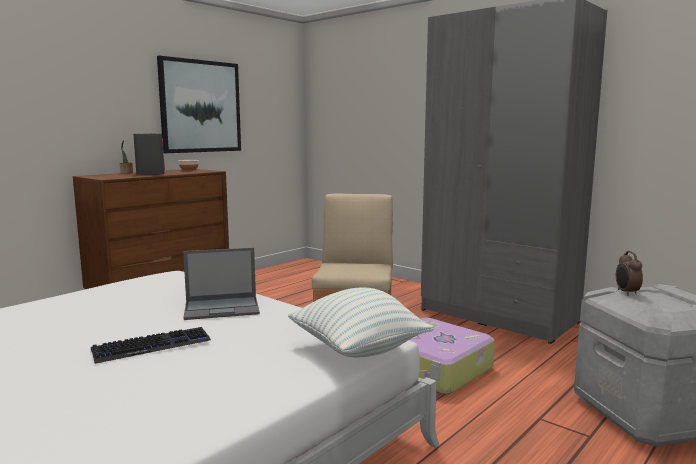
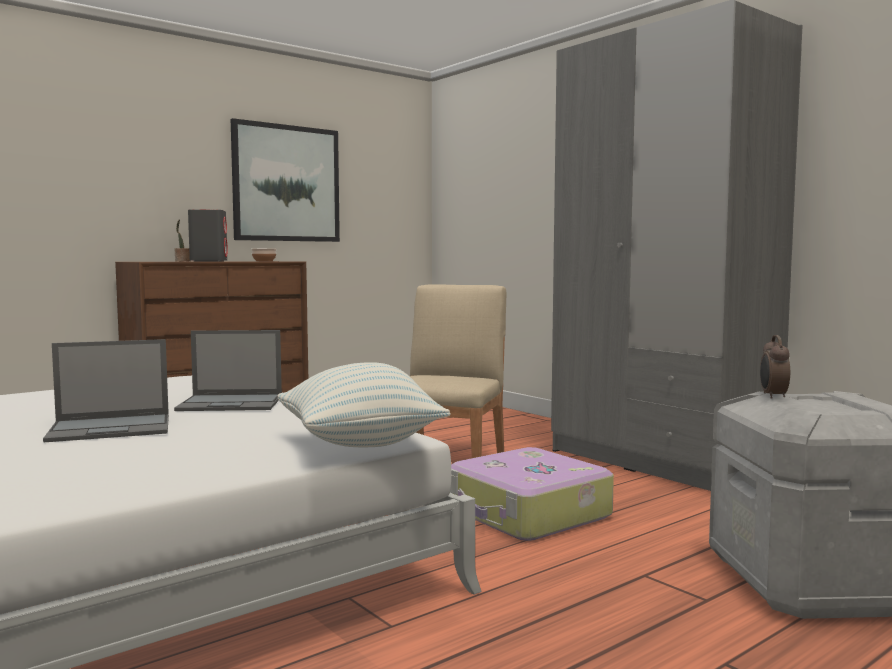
camera: 10 degrees right, 5 degrees down
keyboard [91,327,211,364] -> laptop [43,339,169,442]

